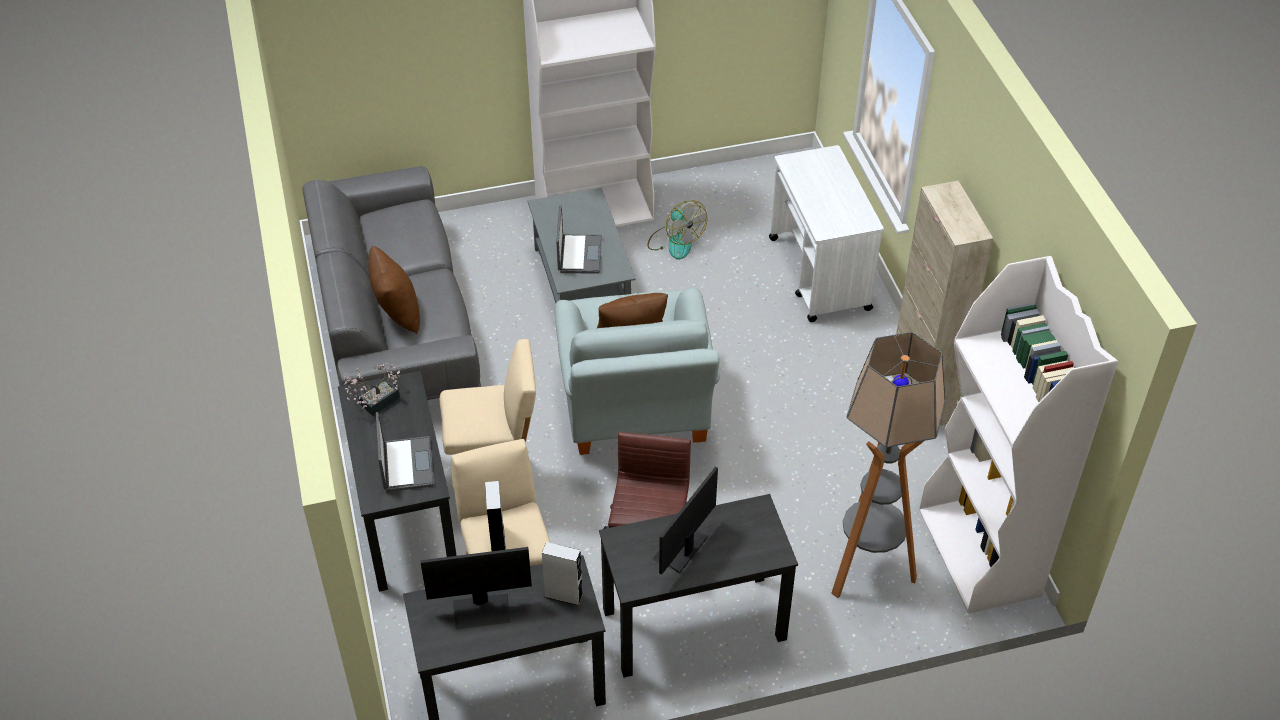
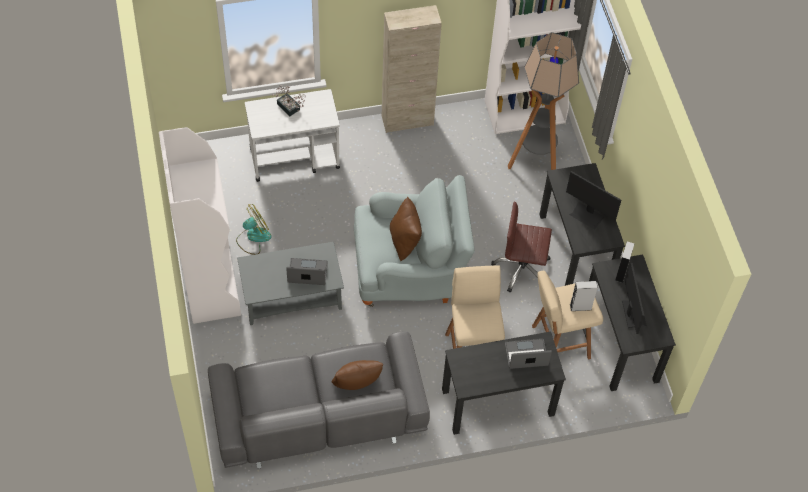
camera: 90 degrees left, 10 degrees up
potted plant [344,362,400,416] -> potted plant moved to [272,85,306,116]

